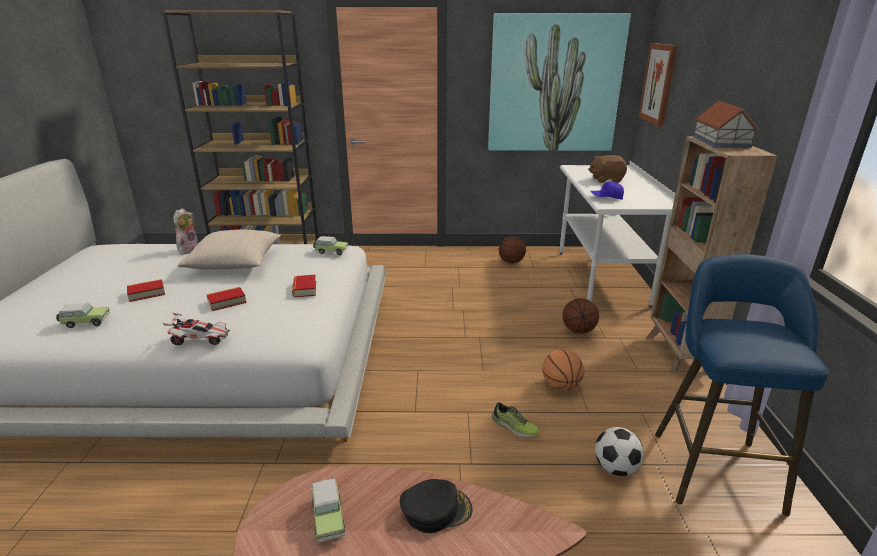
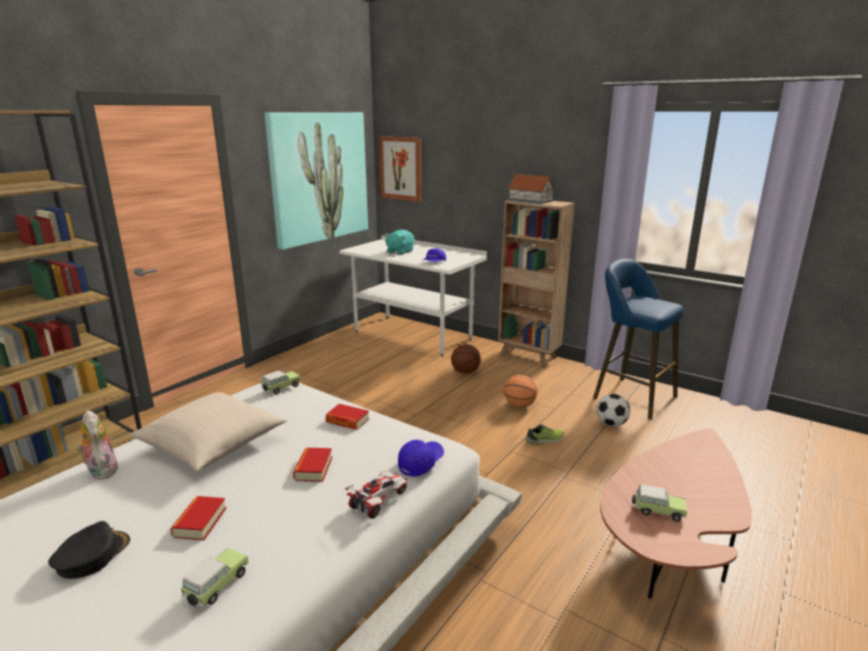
camera: 55 degrees left, 5 degrees down
black cap [400,479,473,533] -> black cap moved to [48,521,130,579]
basketball [499,236,526,264] -> none
brown plush toy [588,155,627,183] -> turquoise plush toy [385,230,415,255]
none -> blue cap [398,440,444,477]

